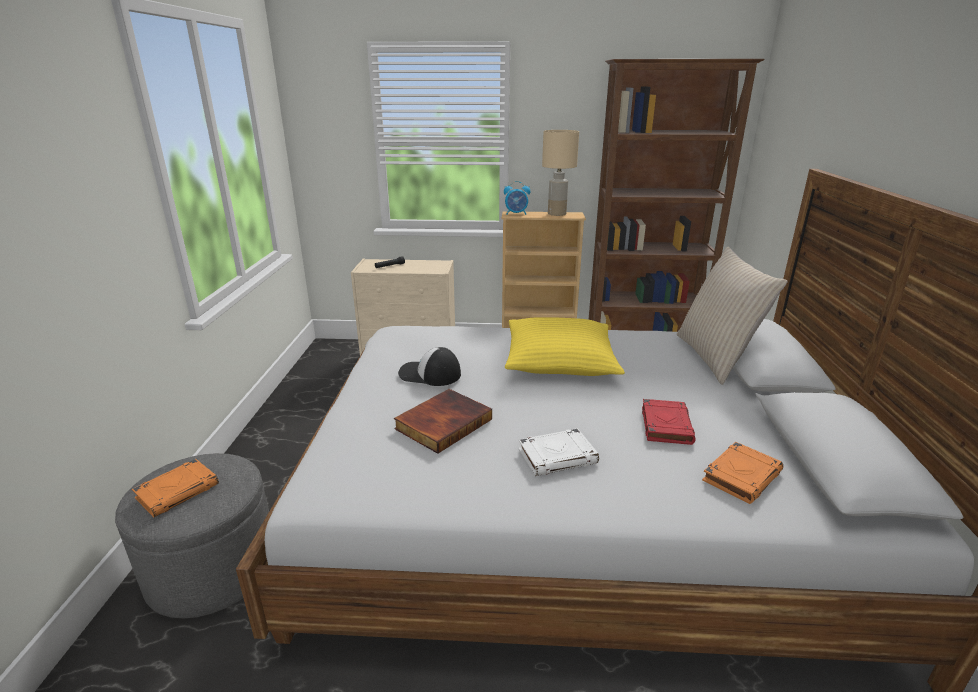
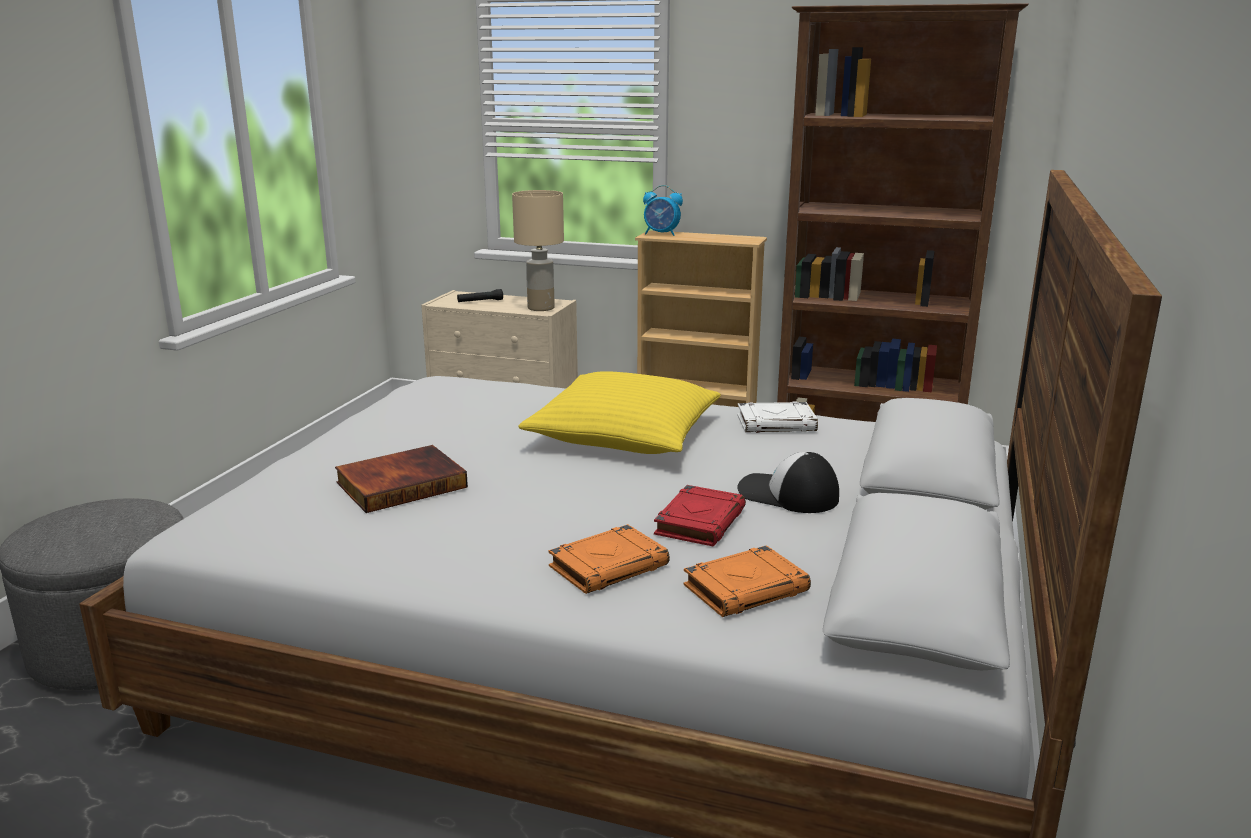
camera: 15 degrees right, 5 degrees down
orange book [132,459,219,517] -> orange book moved to [548,524,670,594]
cap [398,347,461,386] -> cap moved to [737,452,839,513]
white book [518,429,599,476] -> white book moved to [737,402,818,433]
beige table lamp [542,130,579,216] -> beige table lamp moved to [512,190,564,311]
beige pillow [677,246,788,385] -> none

